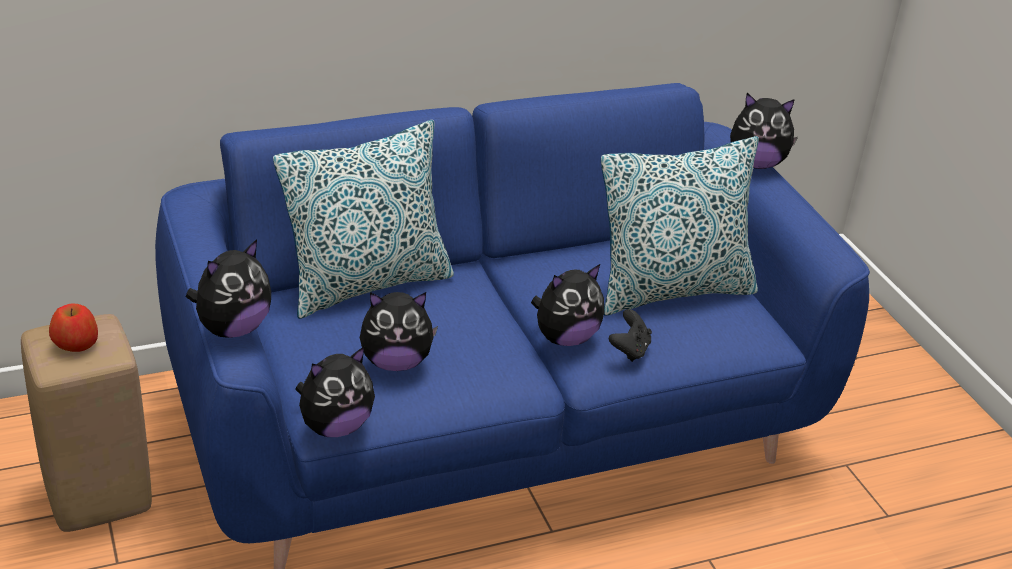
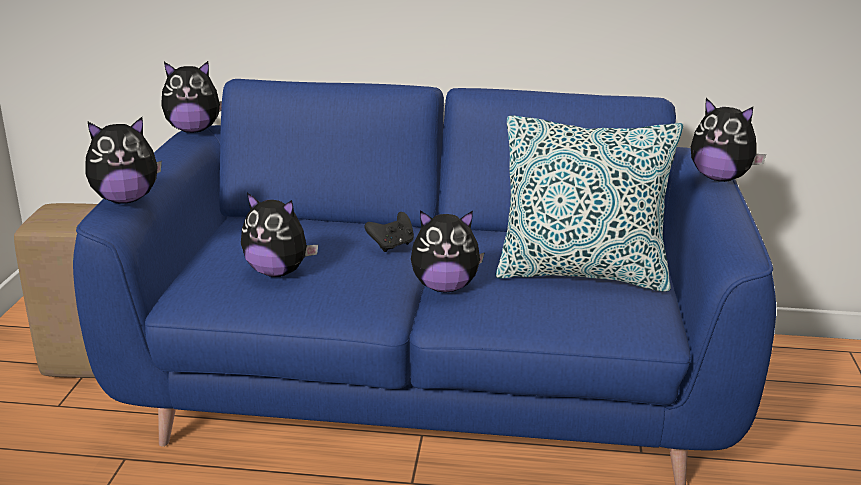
camera: 30 degrees right, 10 degrees down
apple [49,303,98,352] -> none
pillow [273,120,454,319] -> none
plush toy [295,346,375,437] -> plush toy moved to [161,61,222,133]
black game controller [609,309,652,362] -> black game controller moved to [364,212,414,252]

